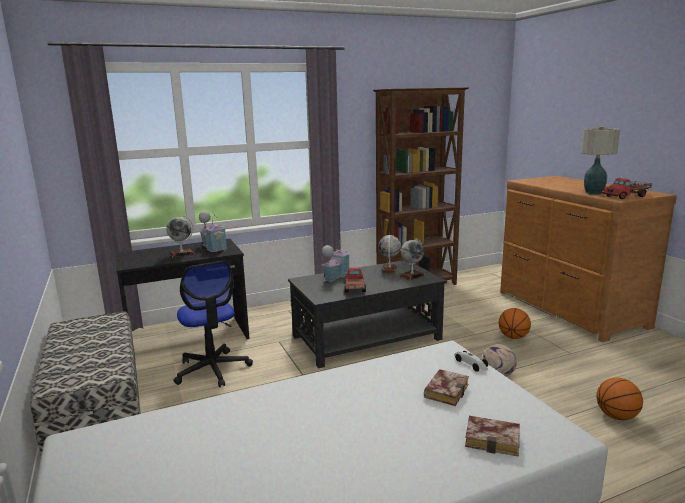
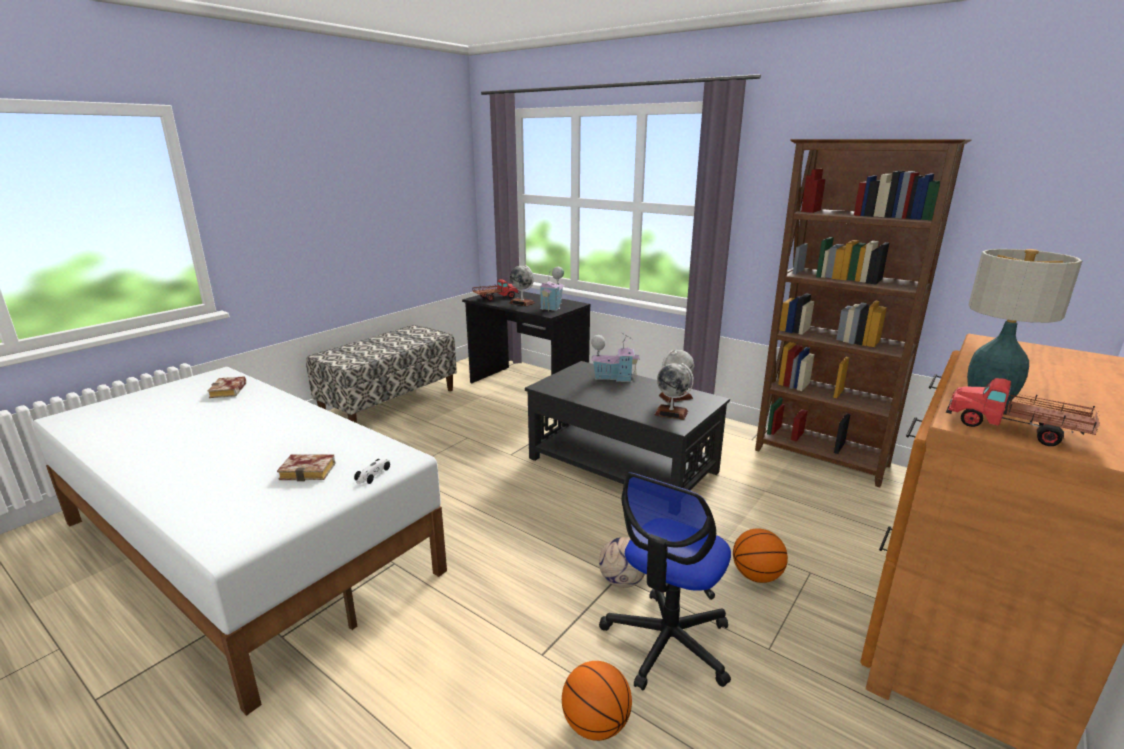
camera: 60 degrees right, 5 degrees up
office chair [174,261,253,387] -> office chair moved to [599,472,731,690]
toy truck [344,267,366,293] -> toy truck moved to [472,279,519,301]
book [465,416,520,457] -> book moved to [208,376,246,398]

